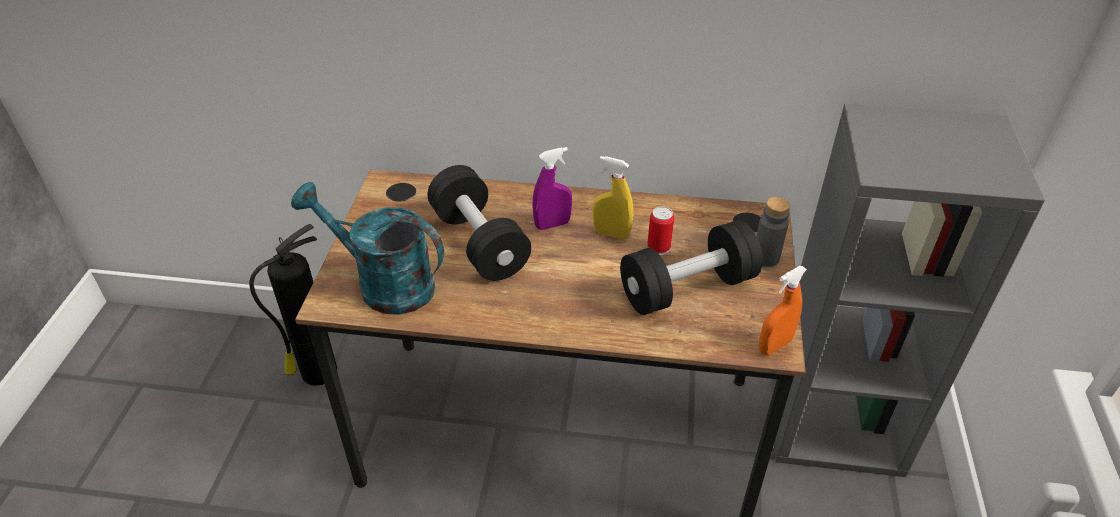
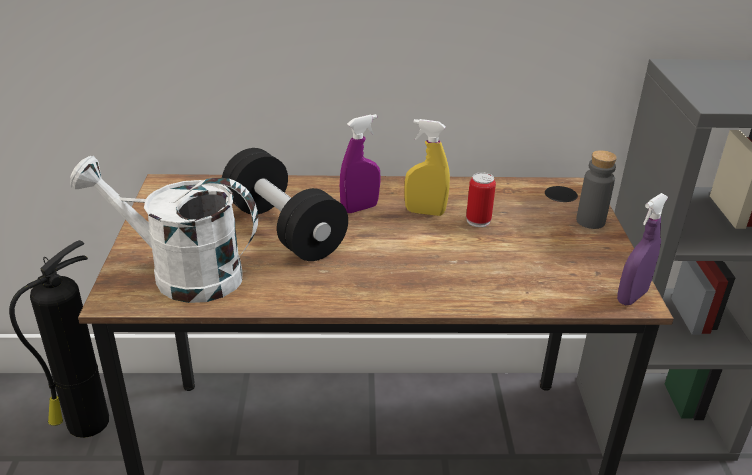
camera: 10 degrees left, 10 degrees down
turquoise watering can [291,182,444,315] -> white watering can [70,156,258,303]
black dumbbell [620,220,763,315] -> none
orange spray bottle [759,266,807,355] -> purple spray bottle [617,193,668,305]

